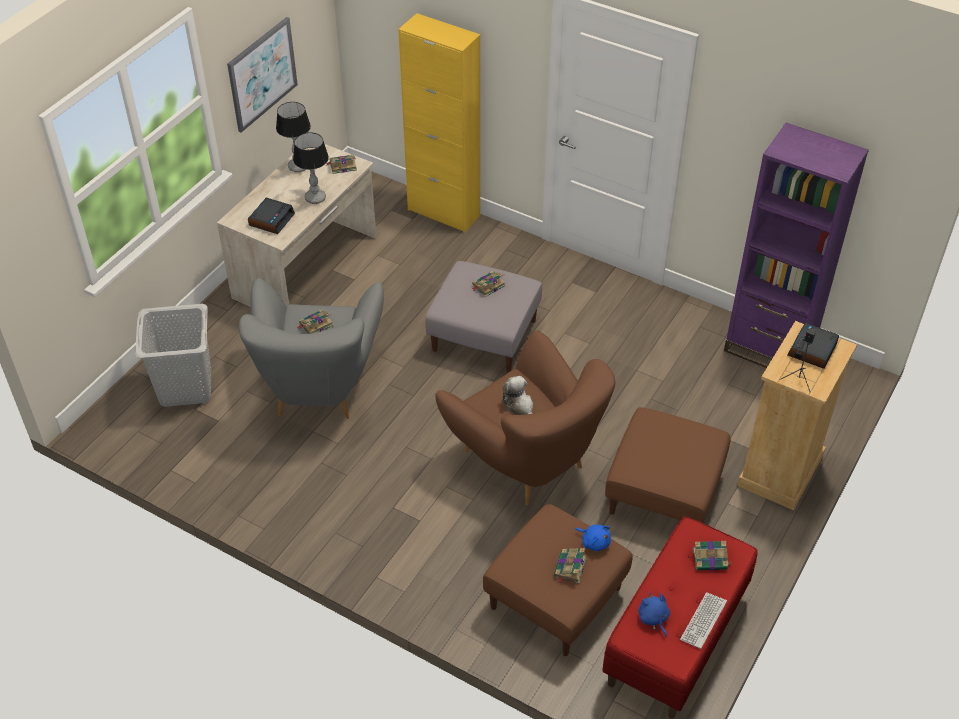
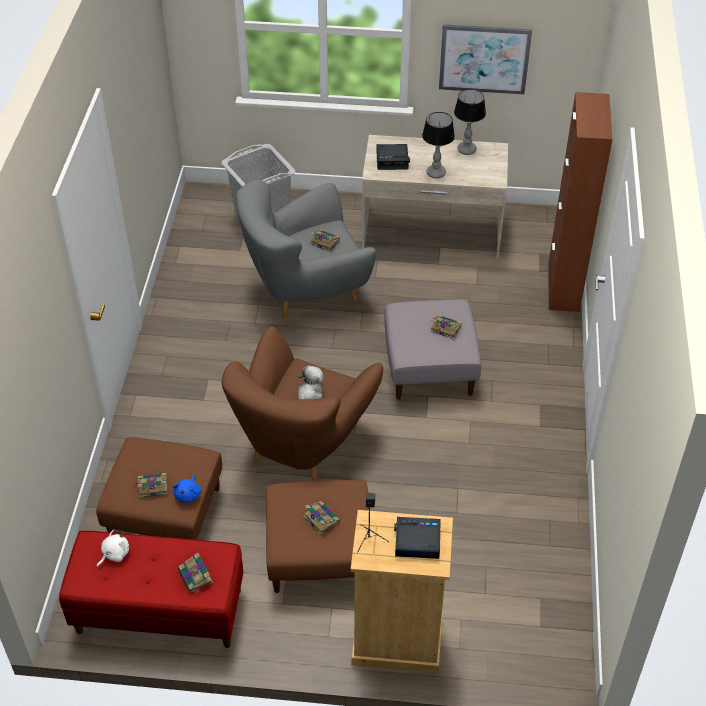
camera: 65 degrees right, 0 degrees up
book [326,154,357,174] -> book moved to [303,501,340,535]
yellow cabinet [398,13,480,233] -> brown cabinet [548,92,613,312]
blue plush toy [638,592,670,637] -> white plush toy [96,530,129,567]
keyboard [680,592,727,649] -> none
purple bookcase [724,123,869,368] -> none

